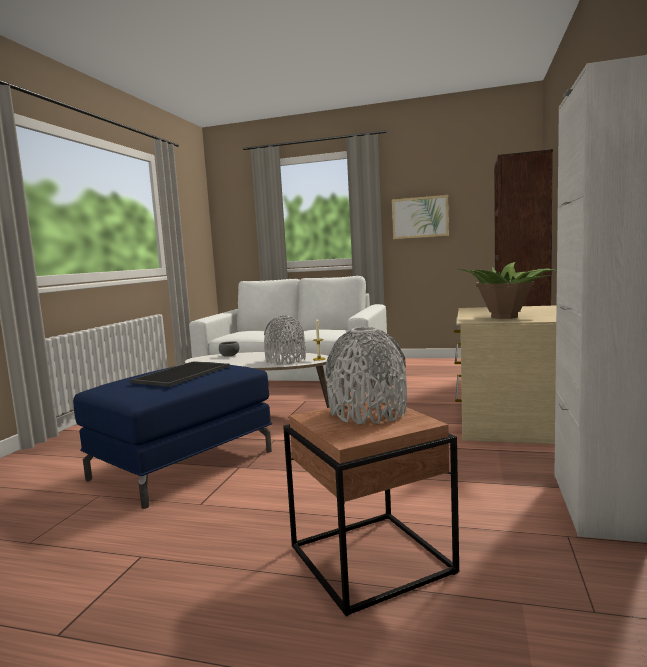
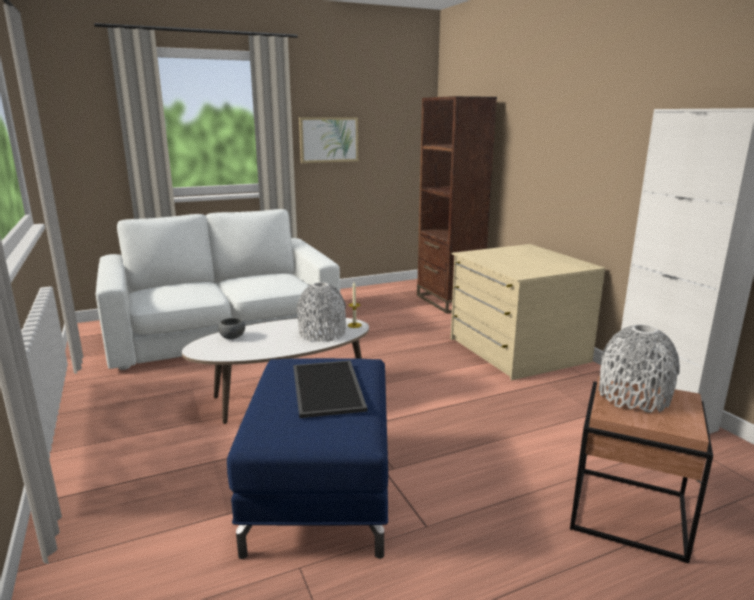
camera: 40 degrees left, 10 degrees up
potted plant [459,262,557,319] -> none

